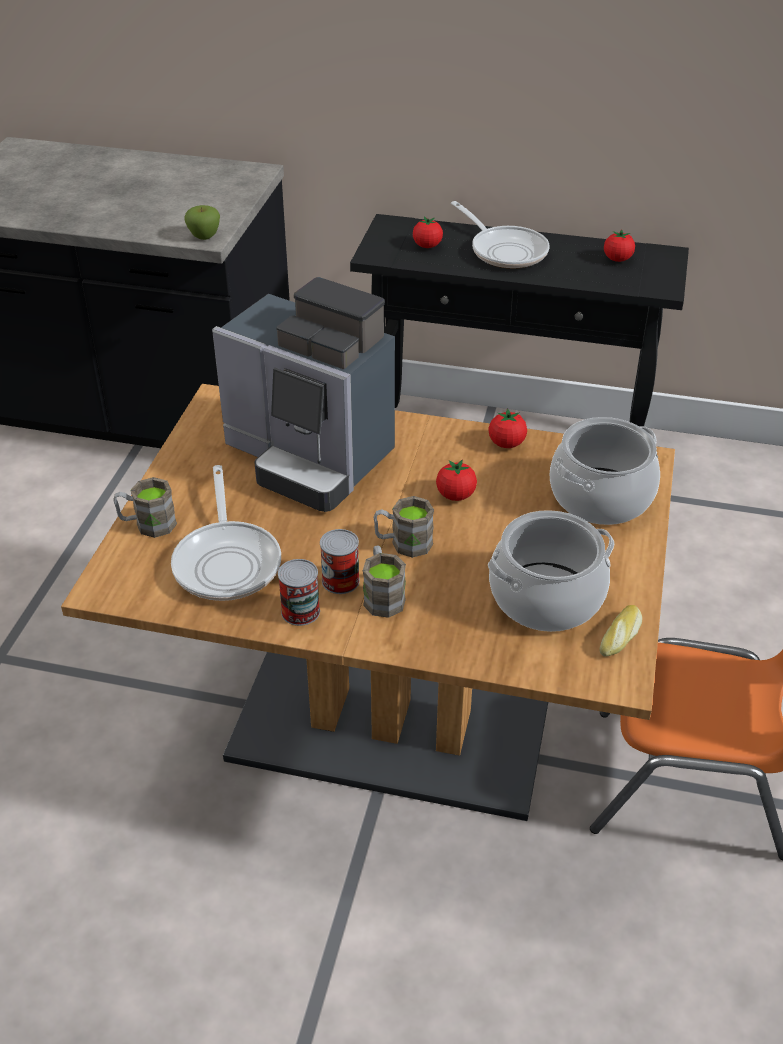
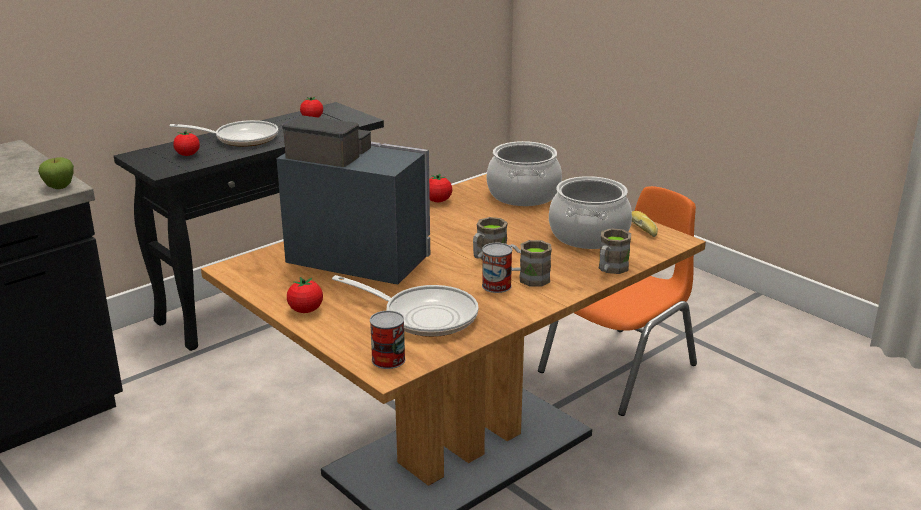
camera: 55 degrees left, 15 degrees down
brown mug [113,477,177,538] -> brown mug moved to [599,228,631,274]
coffee machine [212,277,395,512] -> coffee machine turned 135 degrees counterclockwise [276,115,430,284]
can [278,559,320,626] -> can moved to [370,311,406,369]
tomato [436,459,477,501] -> tomato moved to [287,277,323,313]

